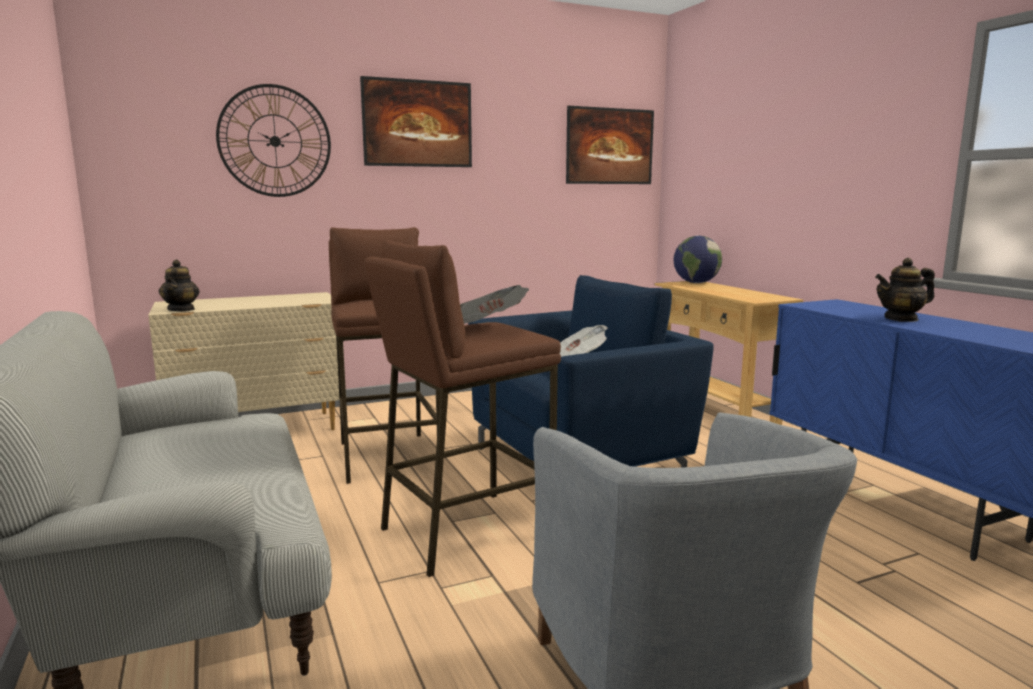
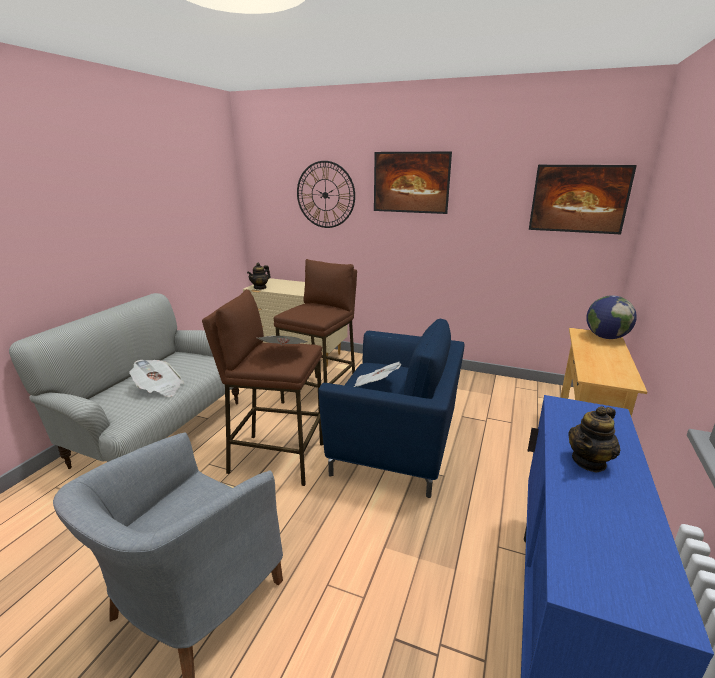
camera: 45 degrees right, 10 degrees up
teapot [875,258,935,322] -> teapot turned 75 degrees counterclockwise [568,406,620,473]
none -> newspaper [129,360,184,397]

